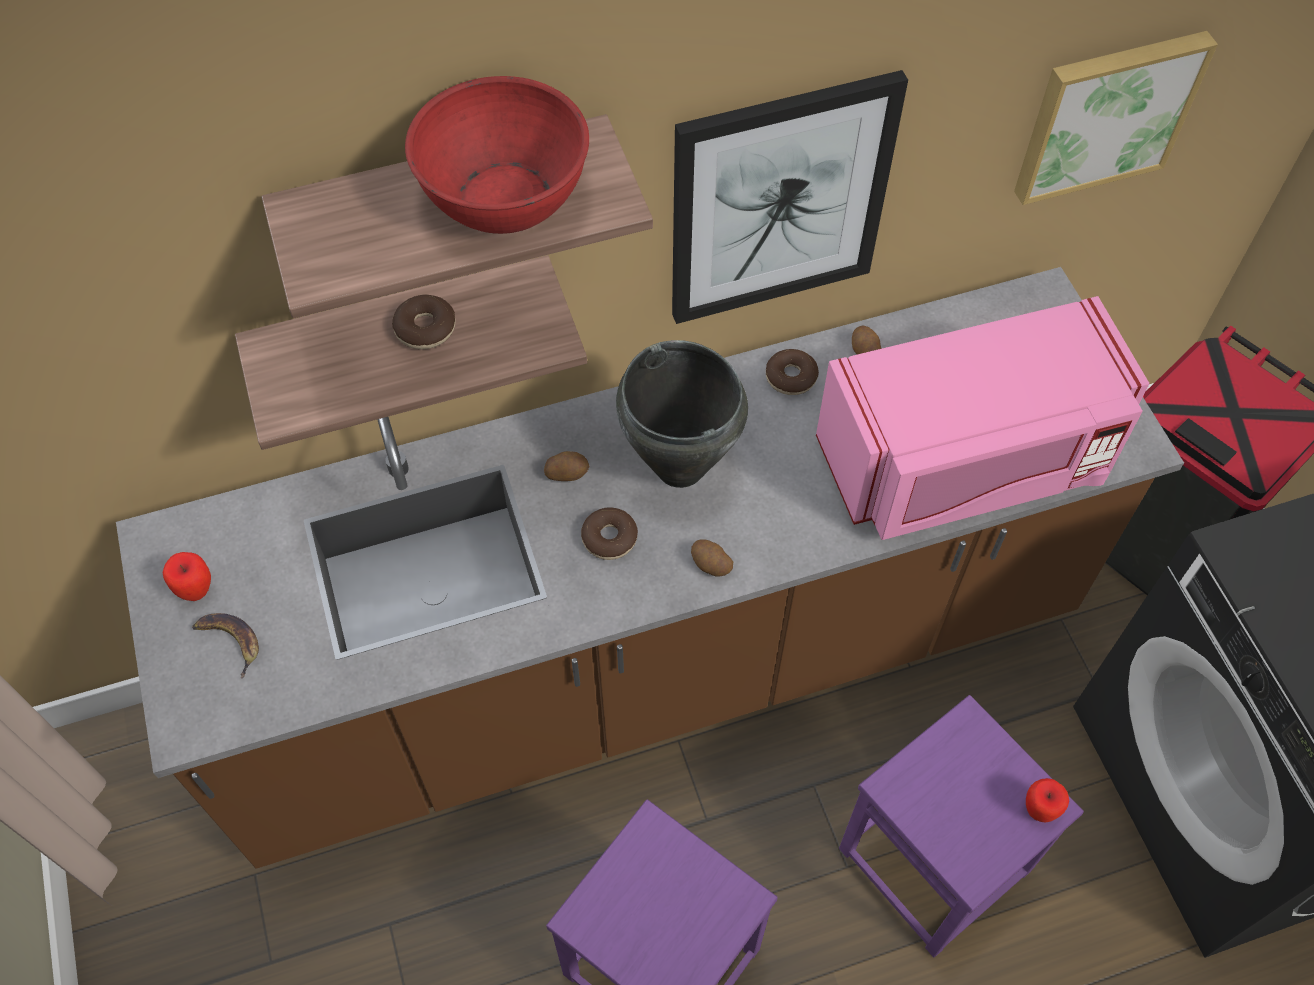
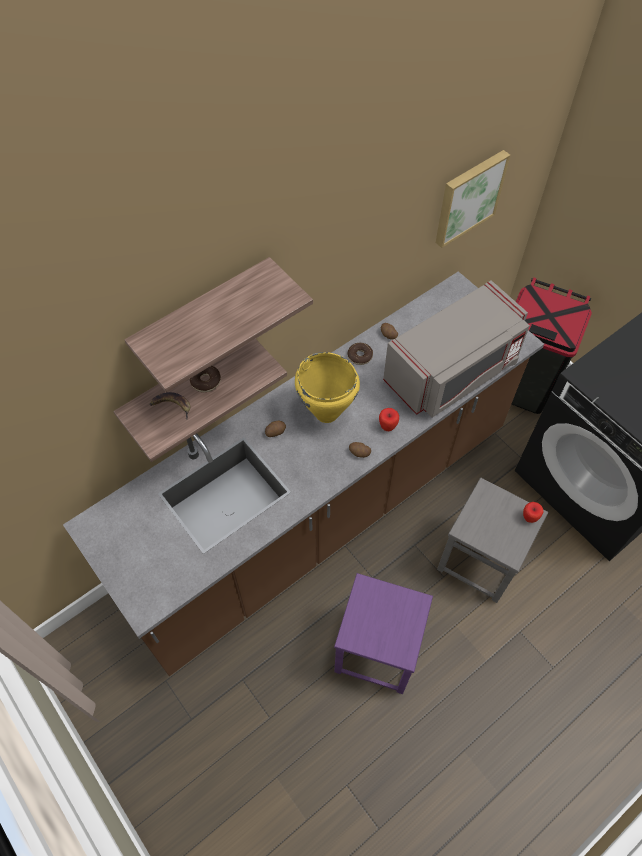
camera: 20 degrees left, 0 degrees up
apple [163,552,211,601] -> apple moved to [379,408,399,431]
banana [192,613,259,679] -> banana moved to [150,392,190,420]
red bowl [405,76,589,234] -> none
donut [581,507,638,560] -> none
black cooking pot [616,340,748,488] -> yellow cooking pot [295,352,360,423]
picture [672,70,908,324] -> none
pink microwave [816,296,1149,540] -> grey microwave [383,280,530,418]
purple stool [839,695,1084,957] -> grey stool [437,478,548,603]

